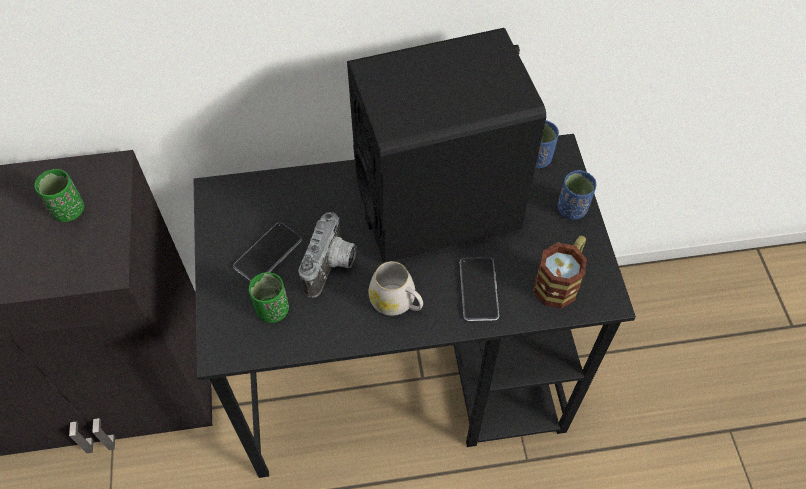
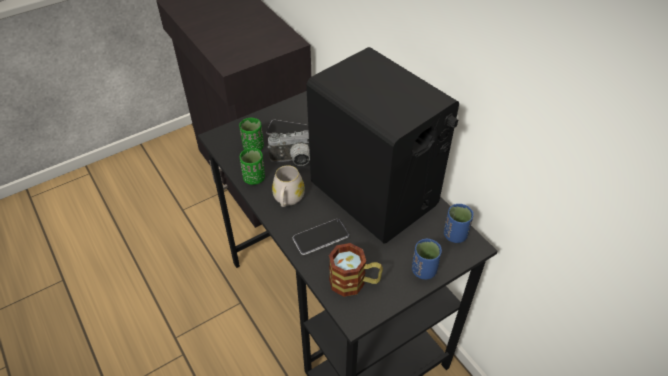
camera: 65 degrees right, 10 degrees down
green cup [34,169,84,222] -> green cup moved to [239,148,265,185]

